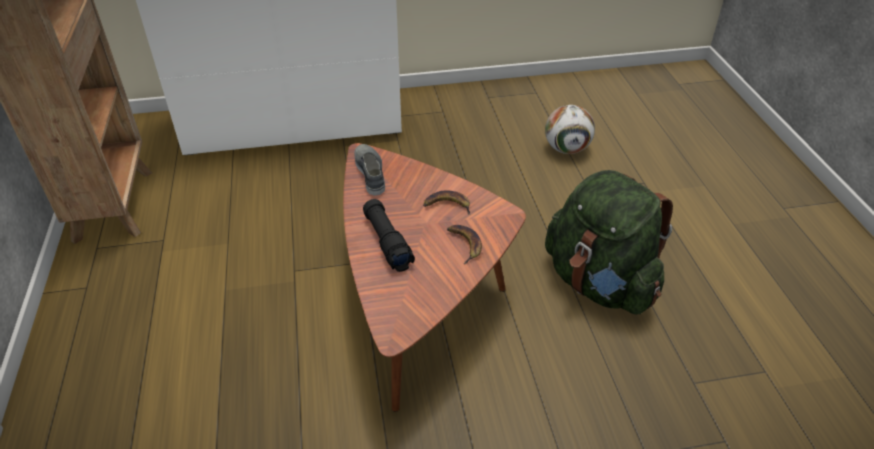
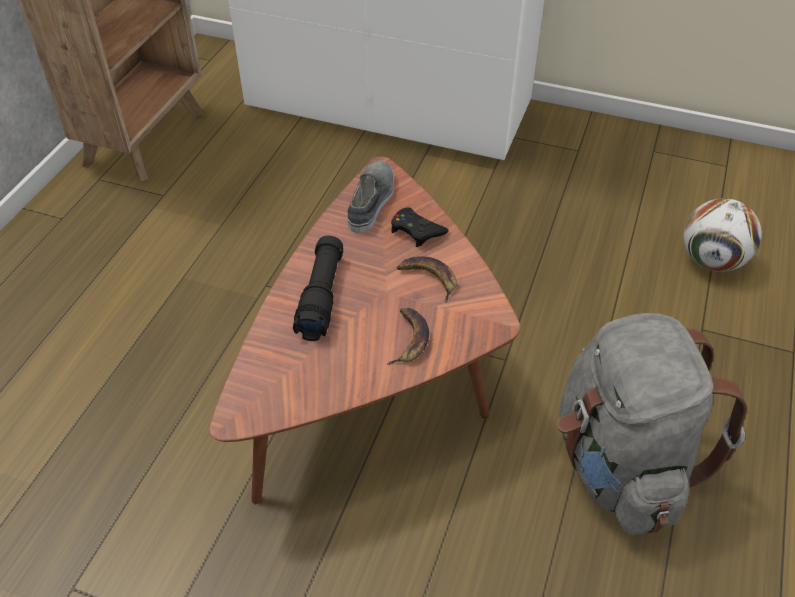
camera: 30 degrees right, 5 degrees up
green backpack [545,170,673,315] -> grey backpack [557,313,747,535]
none -> black game controller [391,207,449,247]

